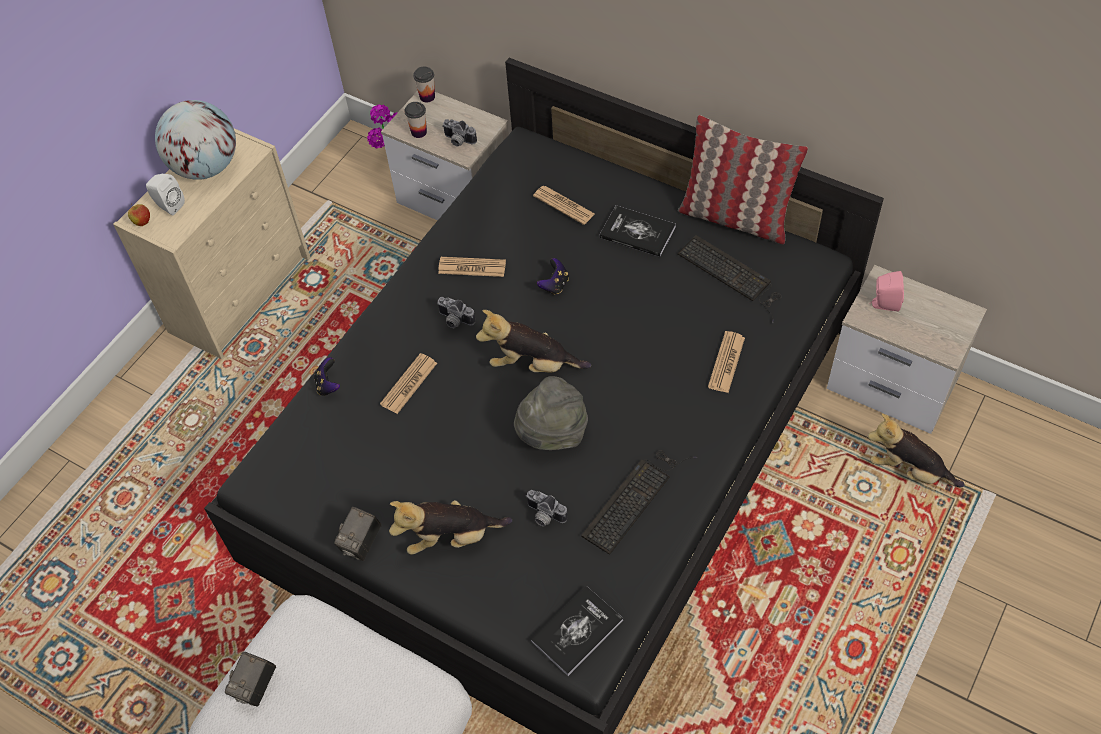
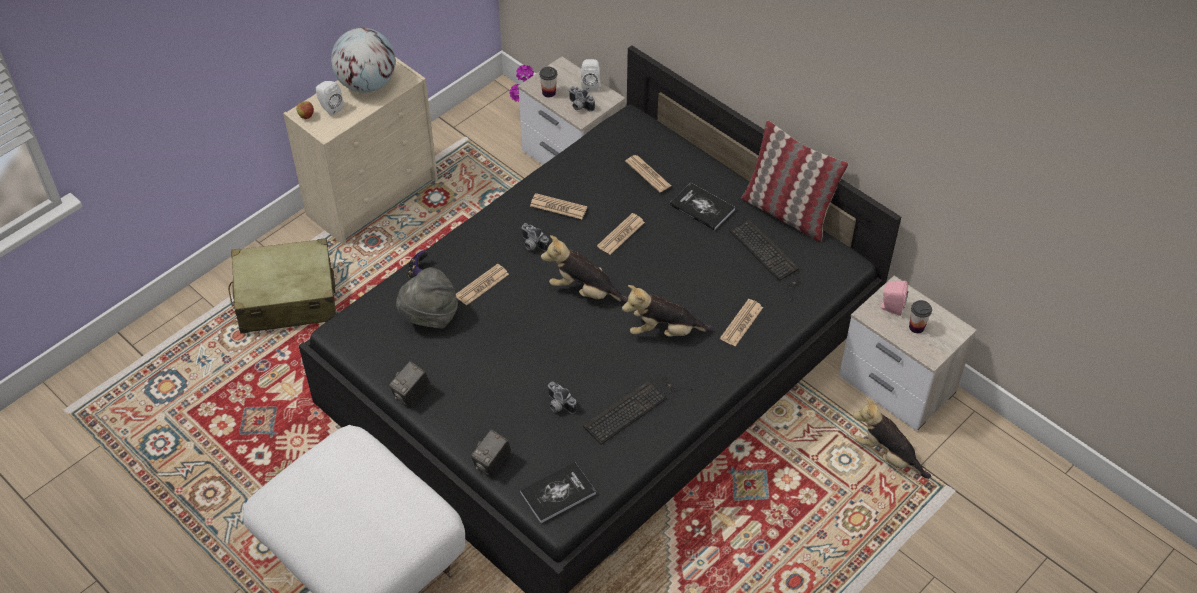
camera: 10 degrees right, 5 degrees down
camera [225,652,276,706] -> camera moved to [471,430,511,477]
plush toy [389,500,512,555] -> plush toy moved to [622,285,714,337]
cup [413,66,435,103] -> cup moved to [909,300,932,333]
grey hat [514,376,588,450] -> grey hat moved to [396,267,458,329]
game controller [537,258,569,295] -> newspaper [597,213,645,255]
none -> beige suitcase [228,238,337,333]
none -> white speaker [581,59,600,91]

